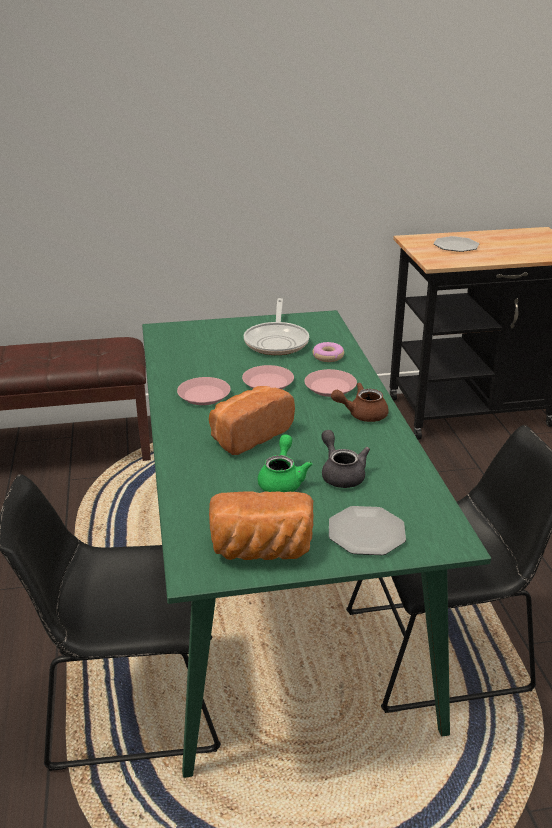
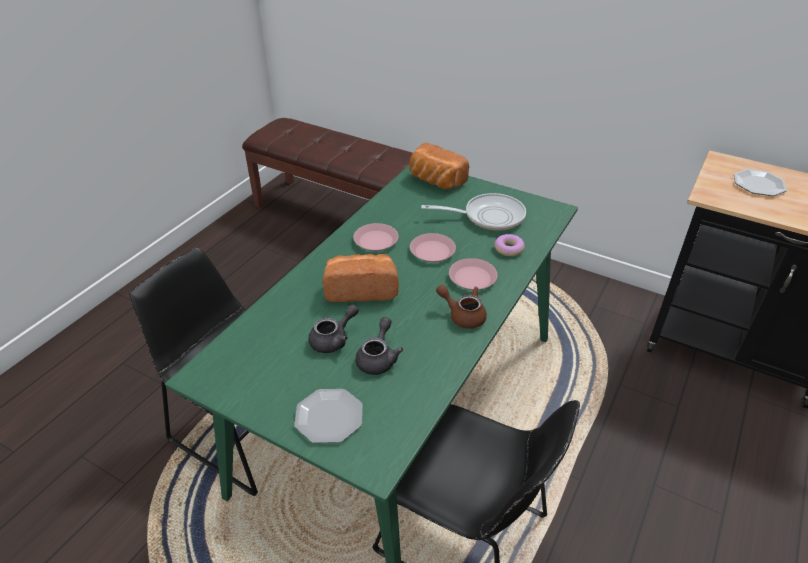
camera: 40 degrees right, 10 degrees up
bread [209,491,314,560] -> bread moved to [409,143,469,189]
frying pan [244,298,309,355] -> frying pan turned 135 degrees counterclockwise [421,193,526,231]
green teapot [258,434,313,492] -> grey teapot [309,304,359,353]

